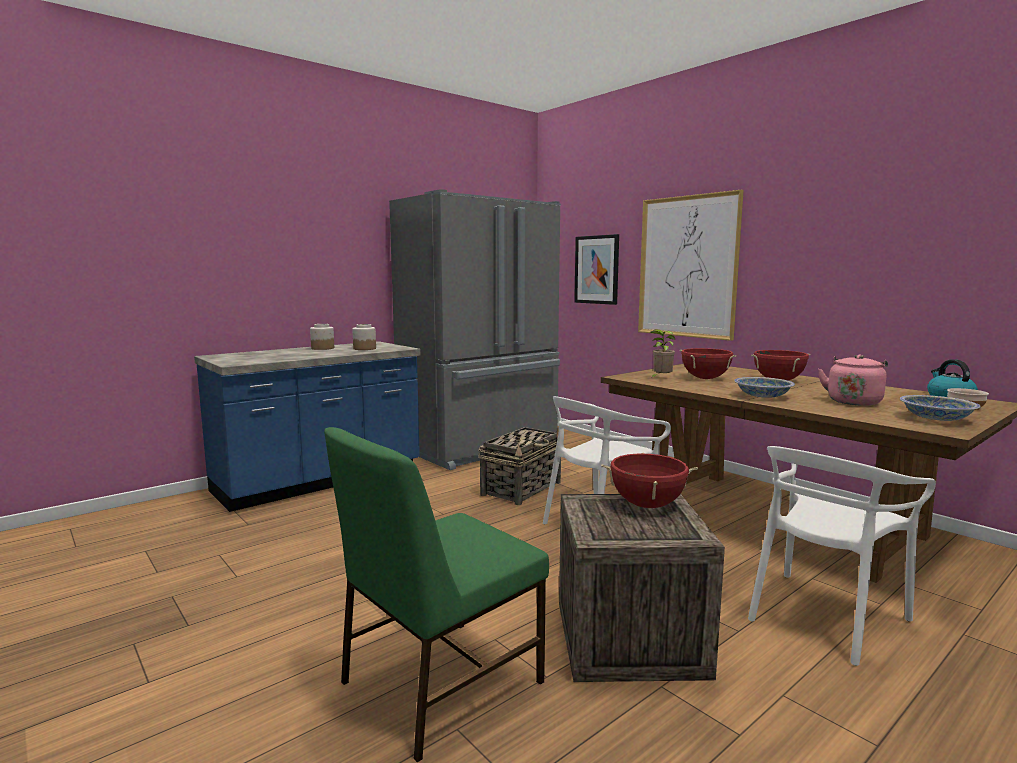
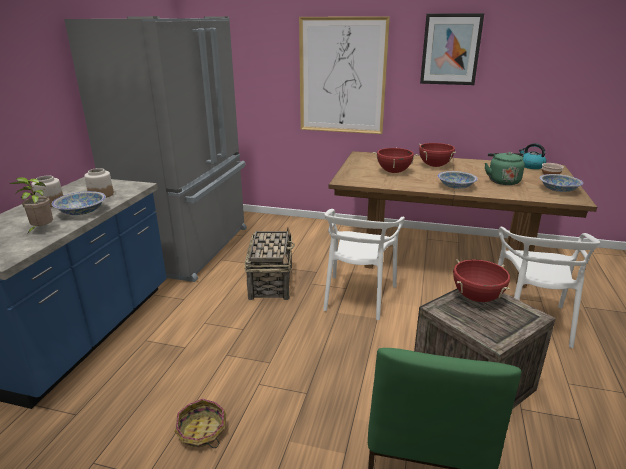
camera: 35 degrees left, 15 degrees up
picture [574,234,619,305] -> picture moved to [420,13,484,85]
potted plant [650,329,675,379] -> potted plant moved to [10,177,53,233]
pink kettle [818,355,888,406] -> green kettle [485,152,525,185]
none -> bowl [52,191,106,215]
none -> basket [175,399,226,448]

